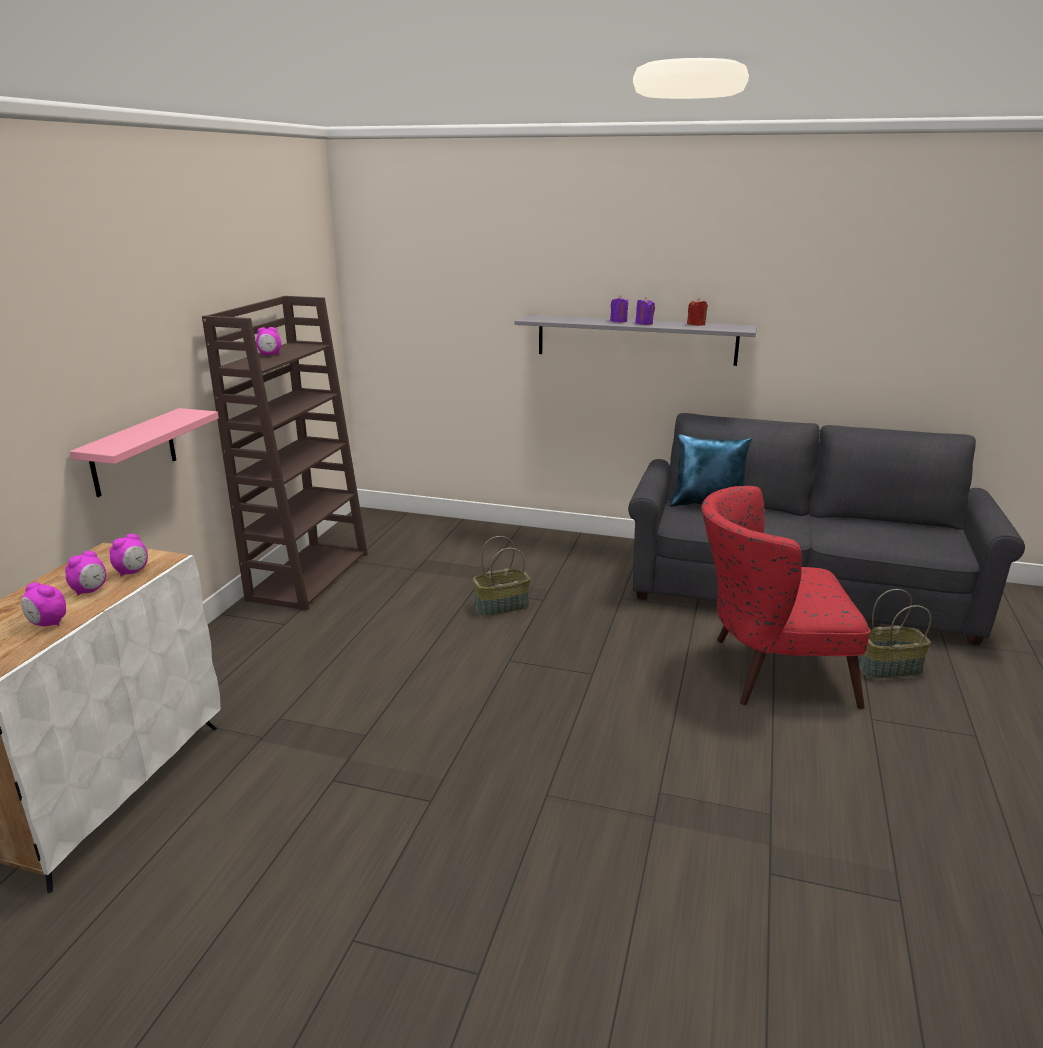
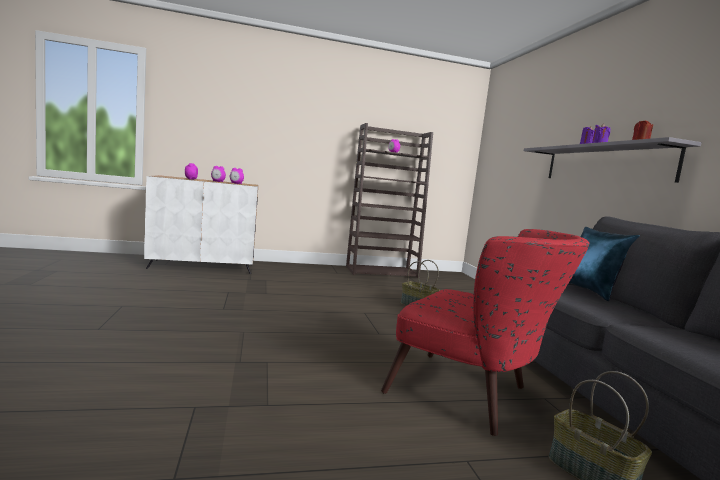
camera: 60 degrees right, 15 degrees down
pink shelf [70,408,219,497] -> none
red armchair [702,486,871,709] -> red armchair turned 150 degrees clockwise [381,229,590,436]

